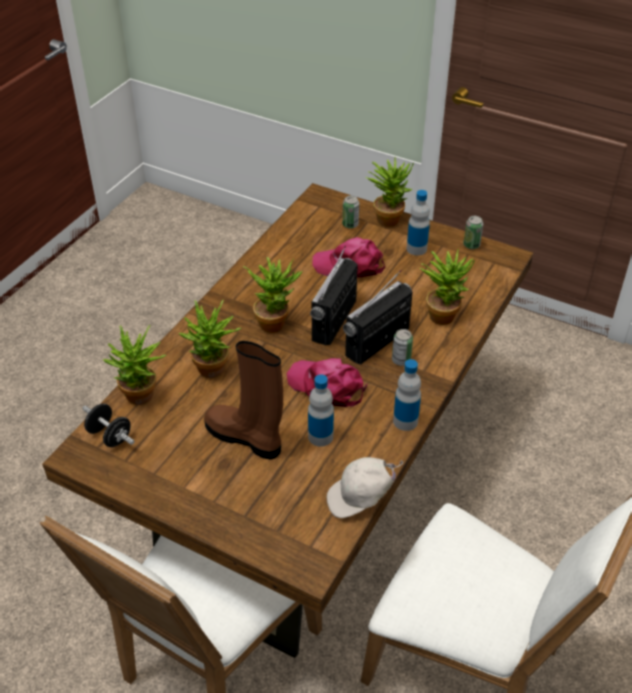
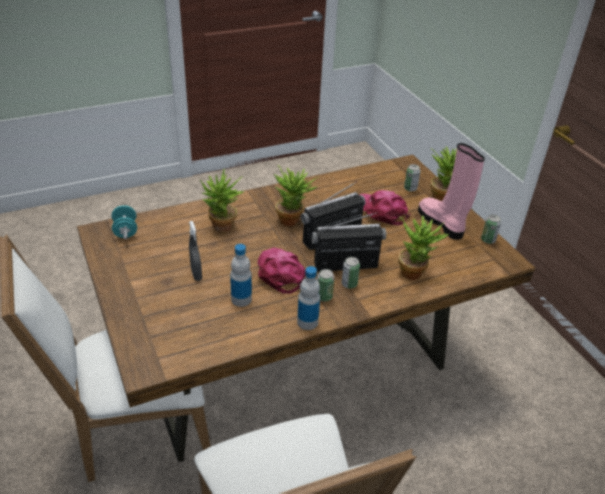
camera: 35 degrees right, 5 degrees down
black dumbbell [82,403,135,447] -> turquoise dumbbell [111,205,137,239]
potted plant [102,325,167,405] -> none
brown boot [204,341,283,460] -> grey spray bottle [189,221,202,281]
white cap [327,457,403,518] -> none
bottle [407,190,430,255] -> pink boot [418,143,485,240]
none -> can [317,269,335,301]

